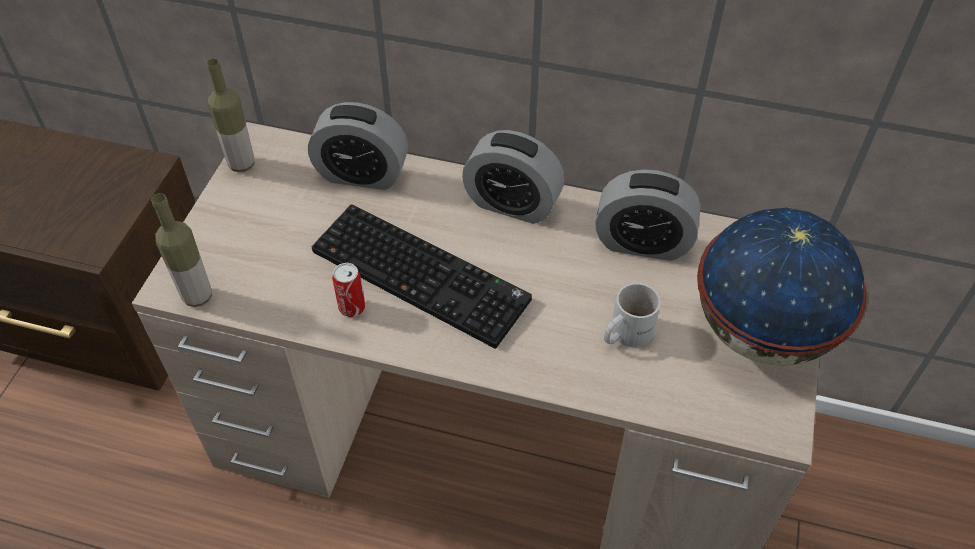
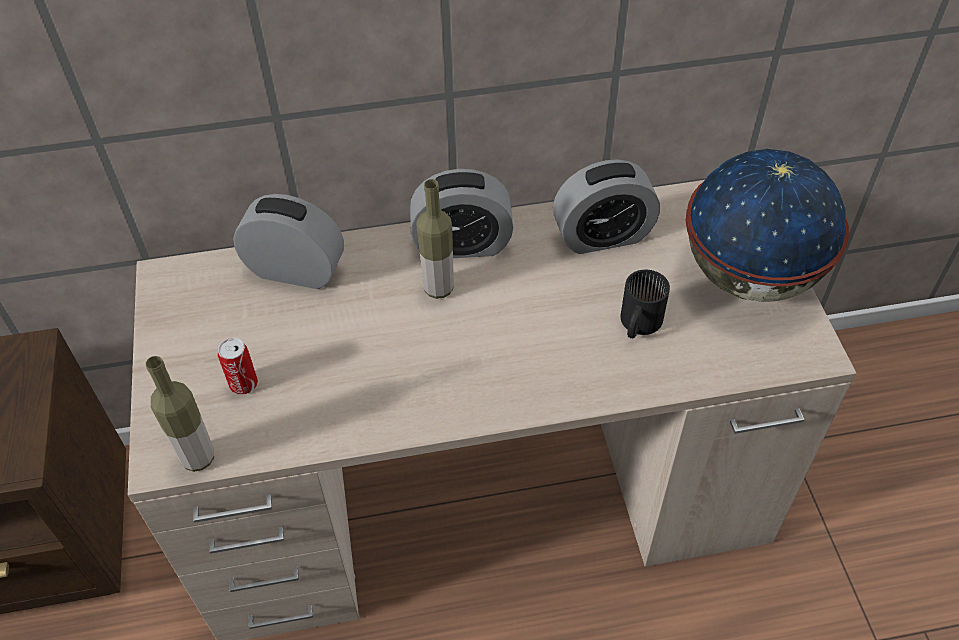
camera: 25 degrees left, 0 degrees up
bottle [207,58,254,172] -> bottle moved to [416,179,454,299]
alarm clock [308,102,408,190] -> alarm clock turned 150 degrees counterclockwise [233,194,344,289]
keyboard [312,204,532,349] -> none
can [332,263,365,317] -> can moved to [218,337,258,394]
white mug [604,283,661,347] -> black mug [620,269,670,339]

